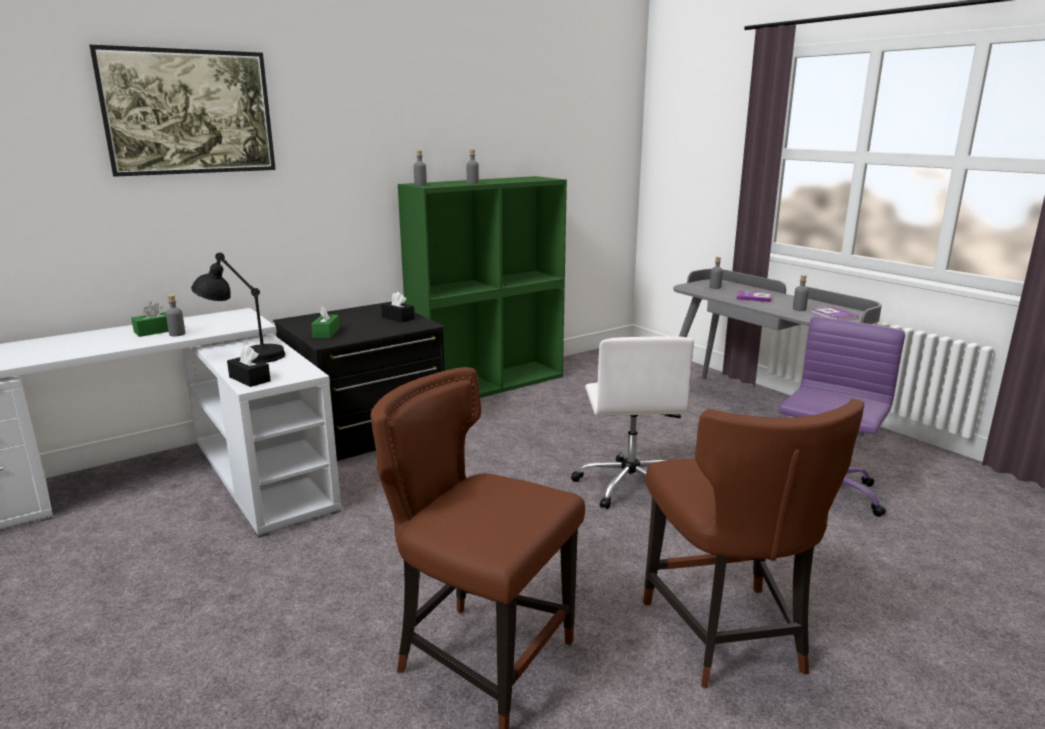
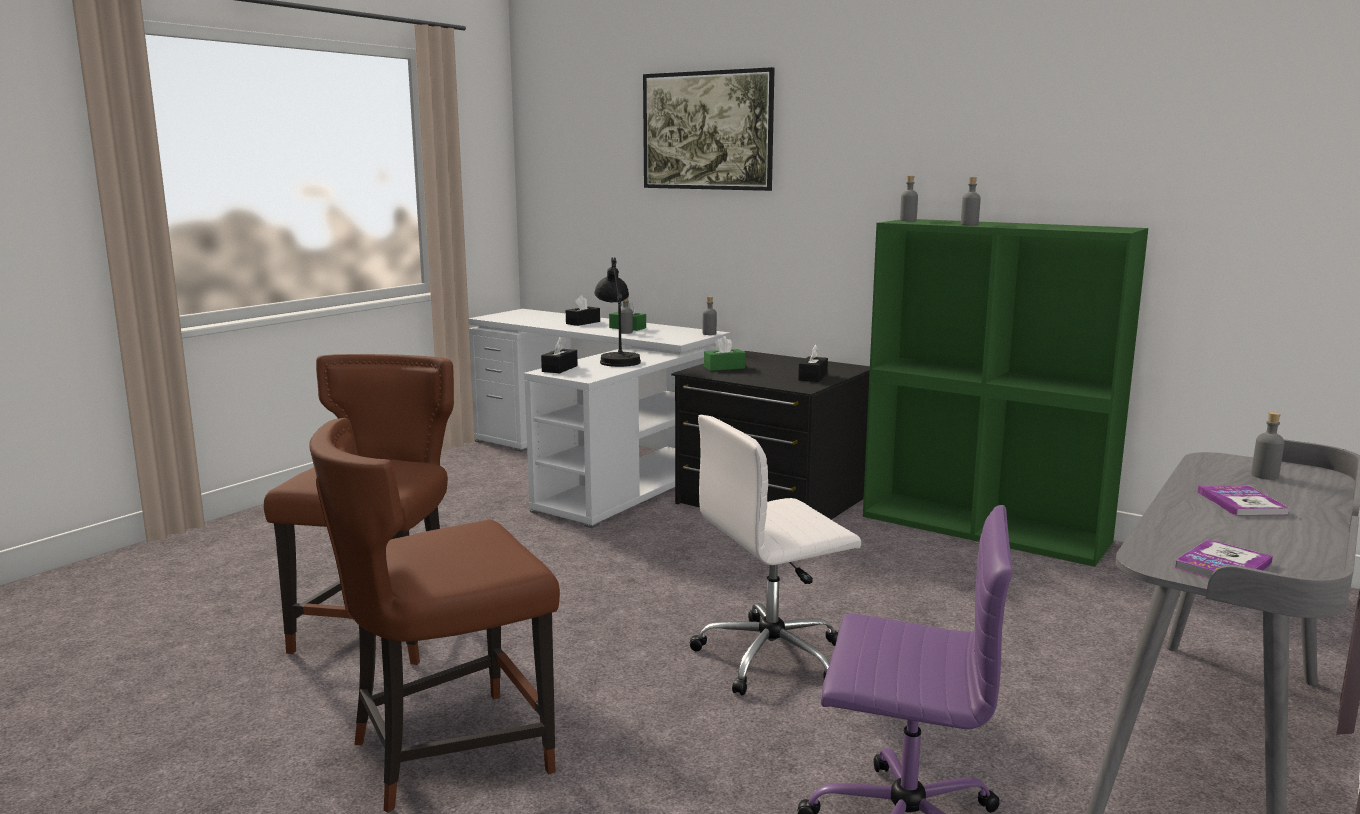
camera: 70 degrees right, 5 degrees down
grey bottle [793,275,809,311] -> grey bottle moved to [703,297,717,335]
none -> black tissue box [566,295,600,326]

